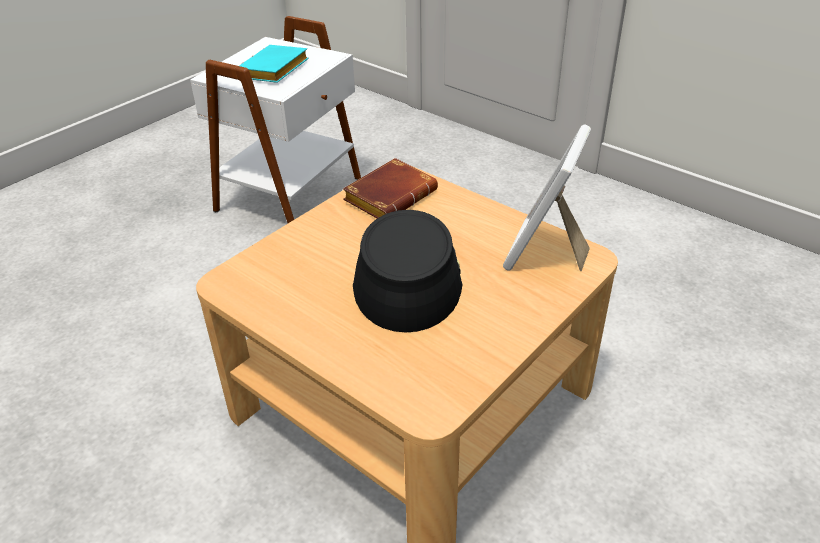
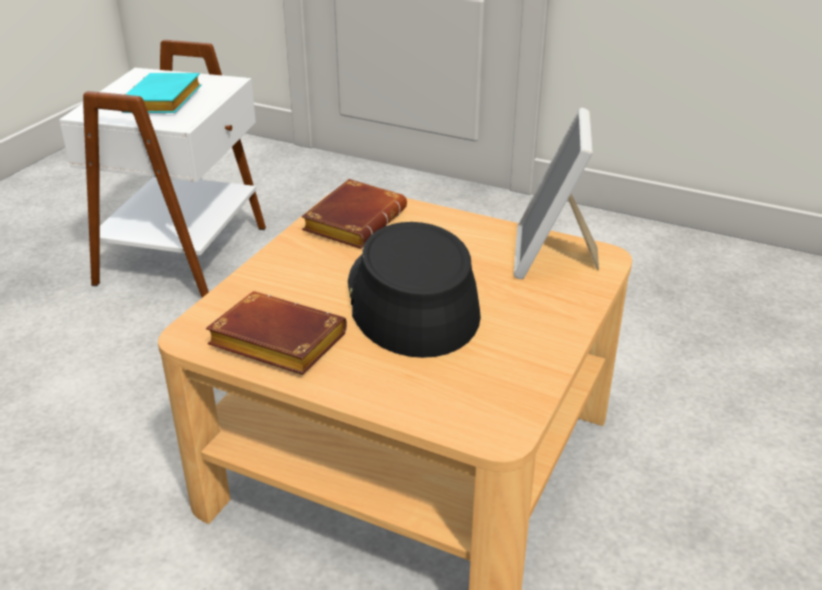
camera: 15 degrees left, 5 degrees down
none -> brown book [206,291,347,375]

